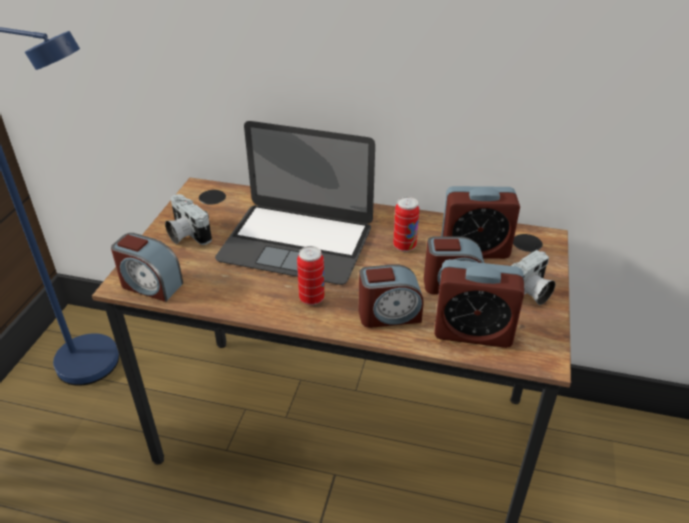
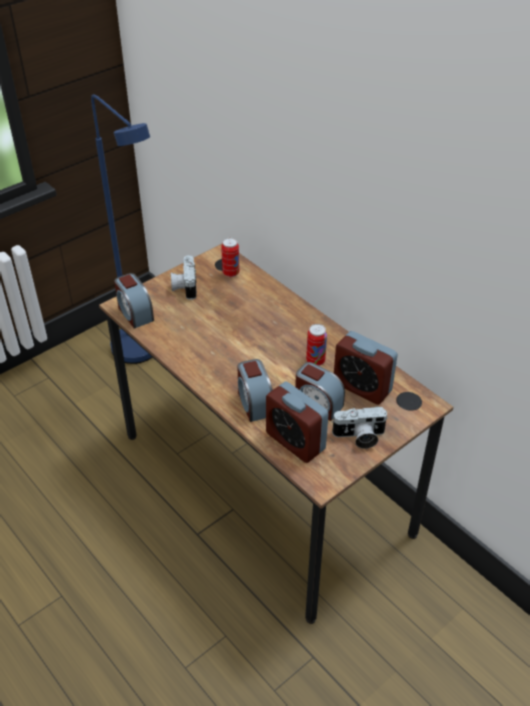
camera: 35 degrees right, 5 degrees up
laptop [215,121,375,285] -> none
can [297,246,325,305] -> can moved to [221,238,239,277]
alarm clock [359,264,424,328] -> alarm clock turned 45 degrees clockwise [237,359,273,422]

